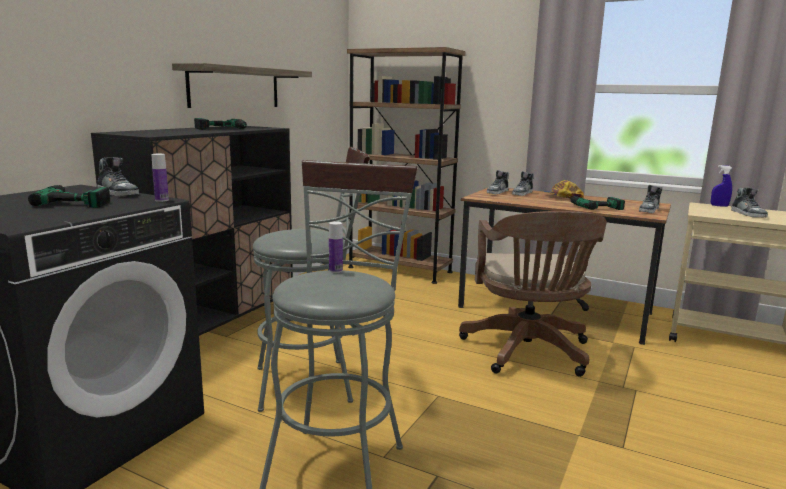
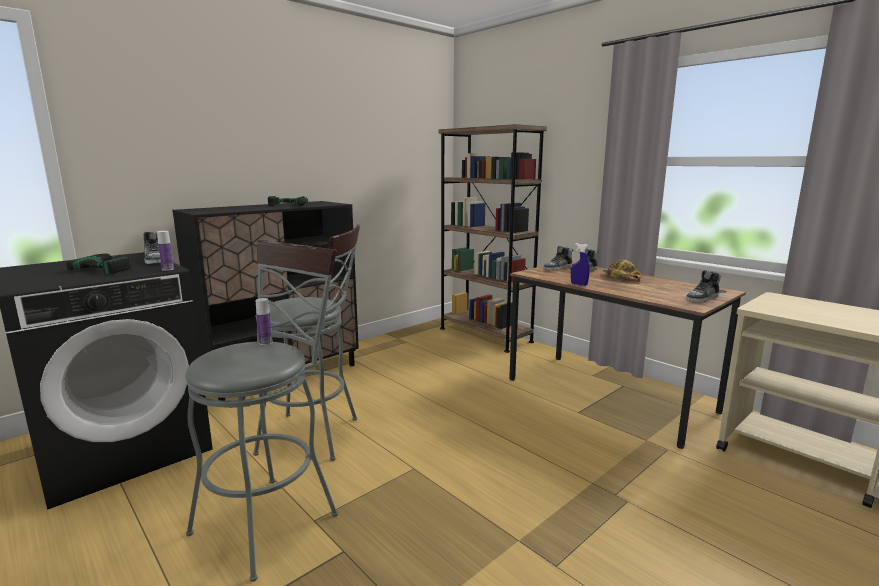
camera: 20 degrees right, 0 degrees up
shelf [172,63,312,108] -> none
brown office chair [459,211,607,377] -> none
power drill [569,196,625,210] -> none
blue spray bottle [711,165,732,207] -> blue spray bottle moved to [571,243,590,286]
shoe [731,188,768,218] -> none

